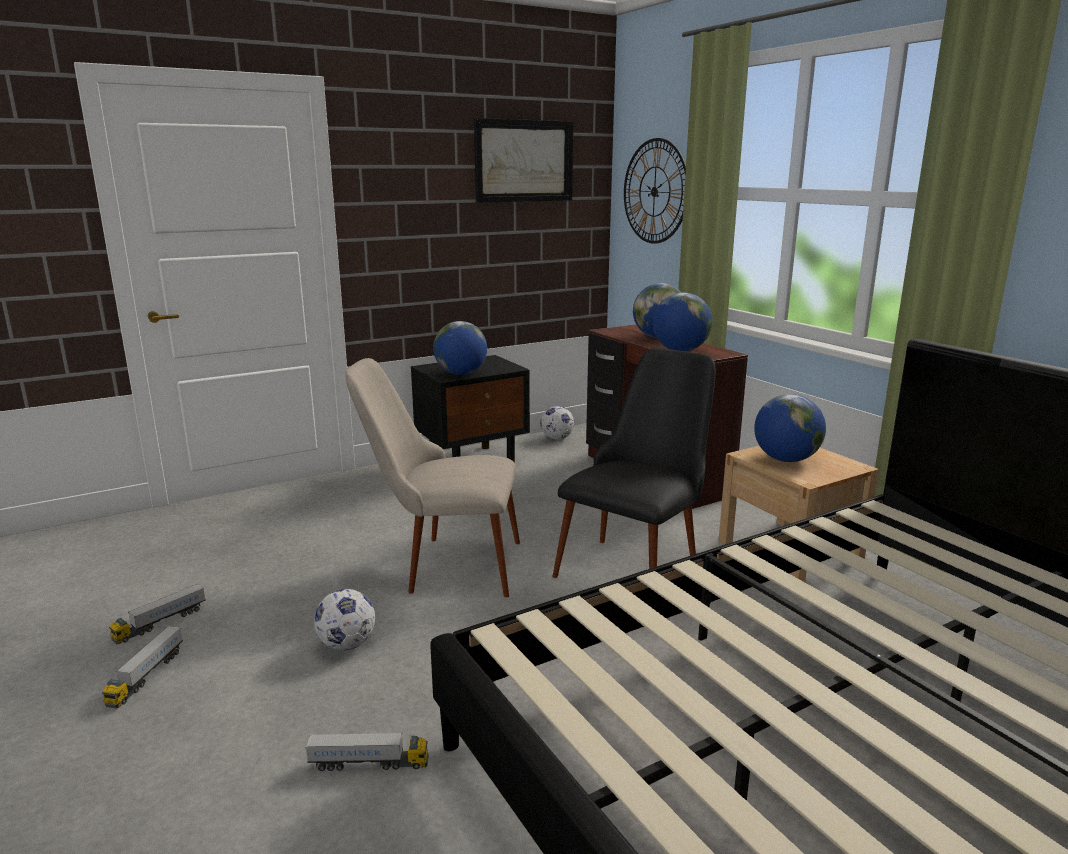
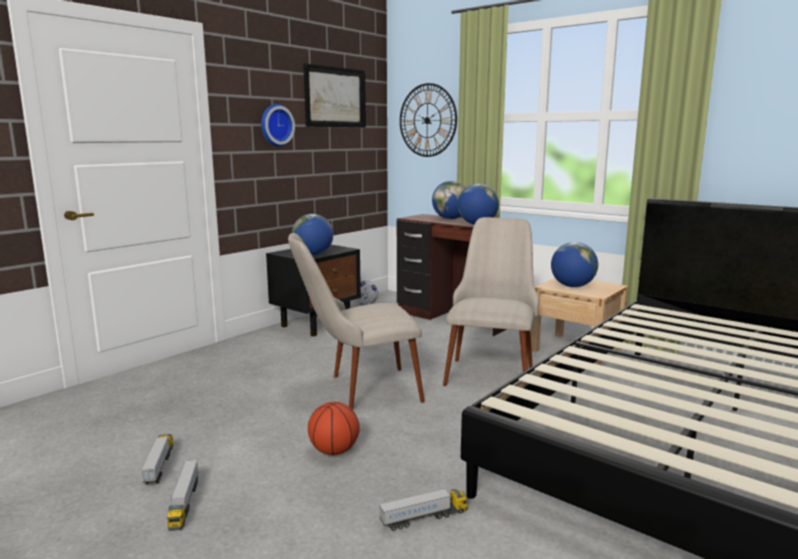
camera: 20 degrees left, 5 degrees down
toy truck [109,584,206,644] -> toy truck turned 150 degrees clockwise [141,434,173,484]
football [314,589,375,651] -> basketball [308,402,360,455]
black chair [552,348,716,578] -> beige chair [443,217,539,386]
none -> wall clock [261,104,295,147]

